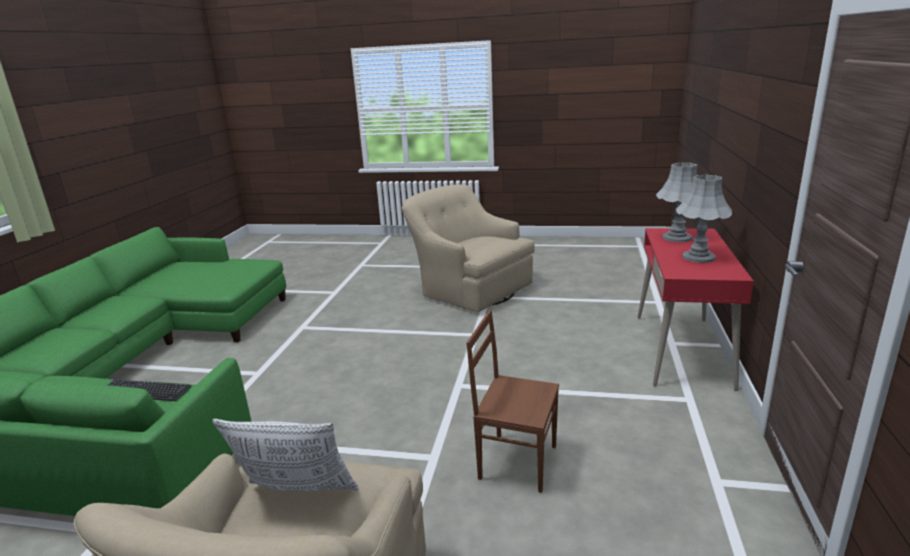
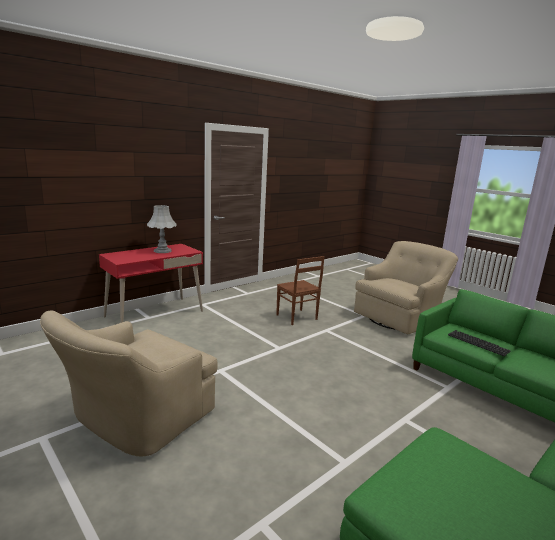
camera: 145 degrees left, 5 degrees down
pillow [212,419,359,491] -> none
beige armchair [402,184,534,312] -> beige armchair turned 45 degrees clockwise [40,310,218,457]
grey table lamp [656,162,697,242] -> none

